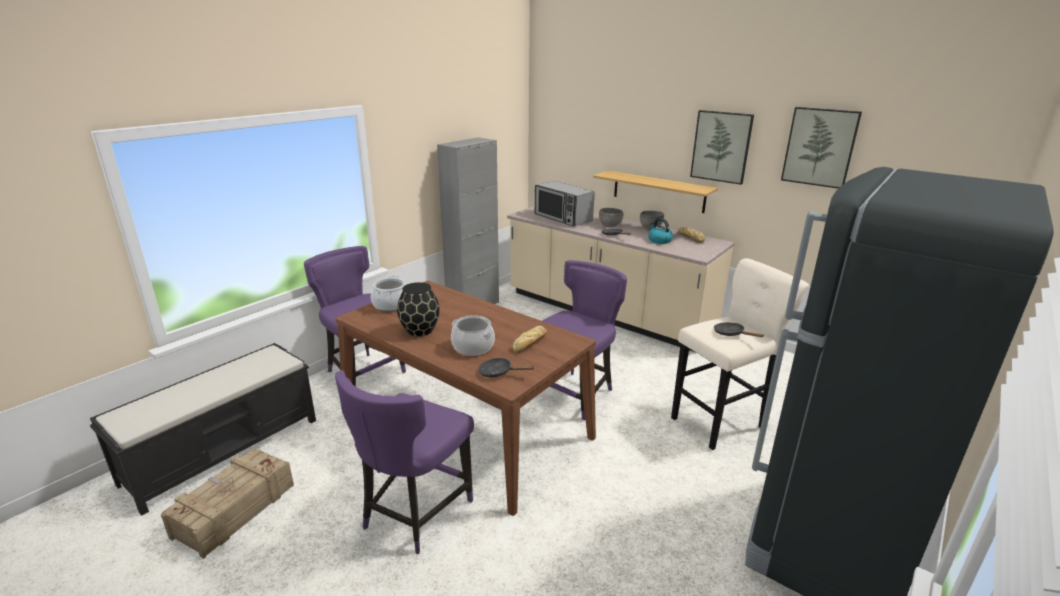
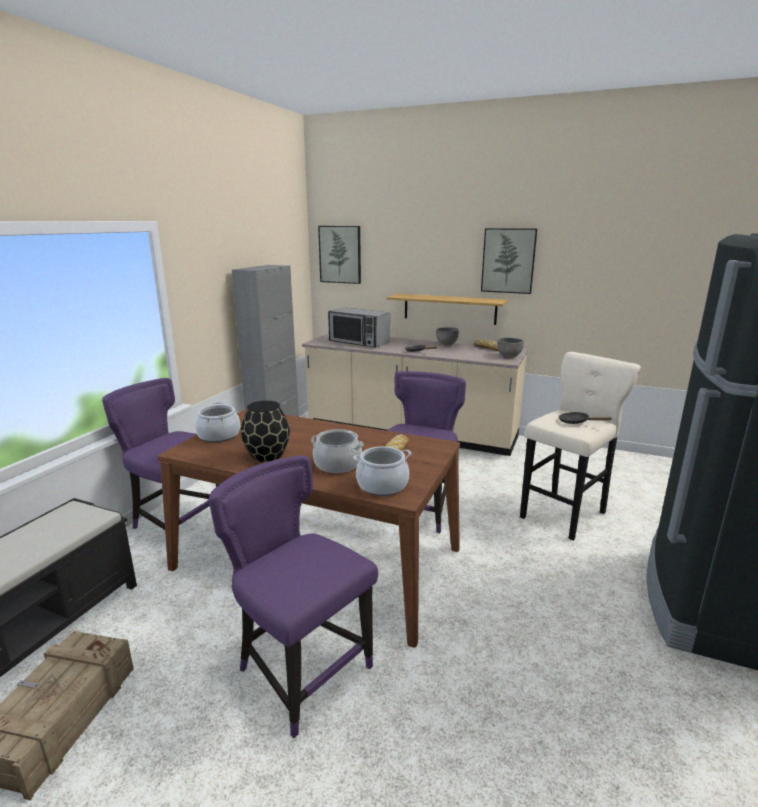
camera: 15 degrees left, 5 degrees down
purple chair [335,370,474,554] -> purple chair turned 120 degrees clockwise [209,456,378,738]
black frying pan [478,358,534,377] -> cooking pot [353,446,411,496]
grey bowl [599,208,624,227] -> grey bowl moved to [497,338,524,358]
kettle [648,218,673,244] -> none
picture [781,107,862,188] -> picture moved to [318,226,361,284]

